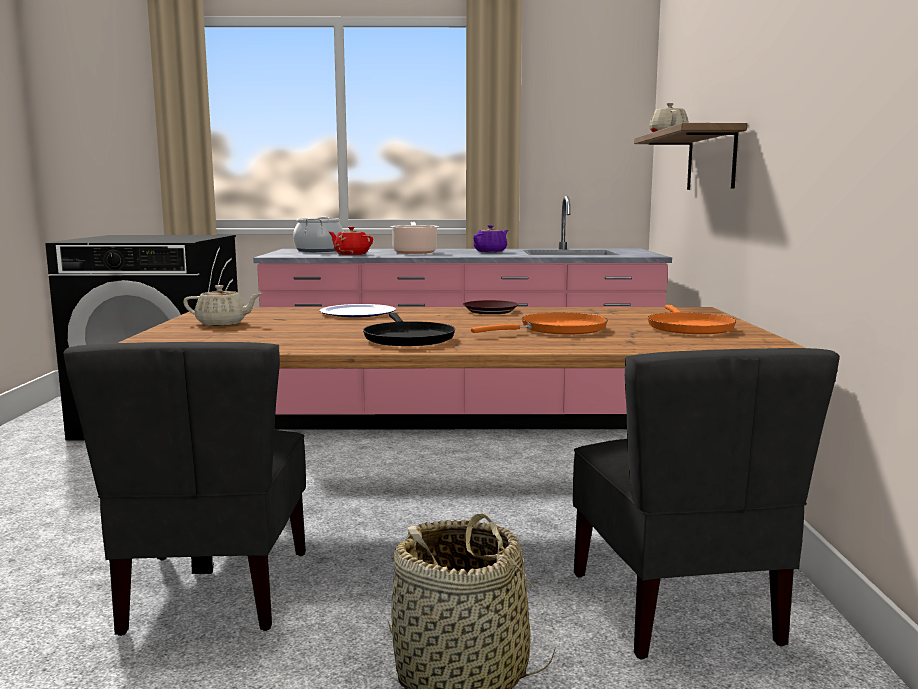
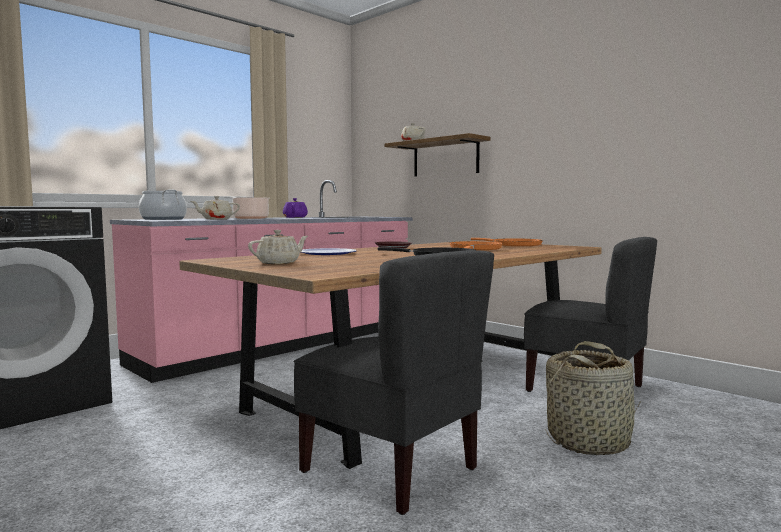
camera: 45 degrees left, 5 degrees down
red teapot [329,226,373,255] -> beige teapot [191,196,240,219]

